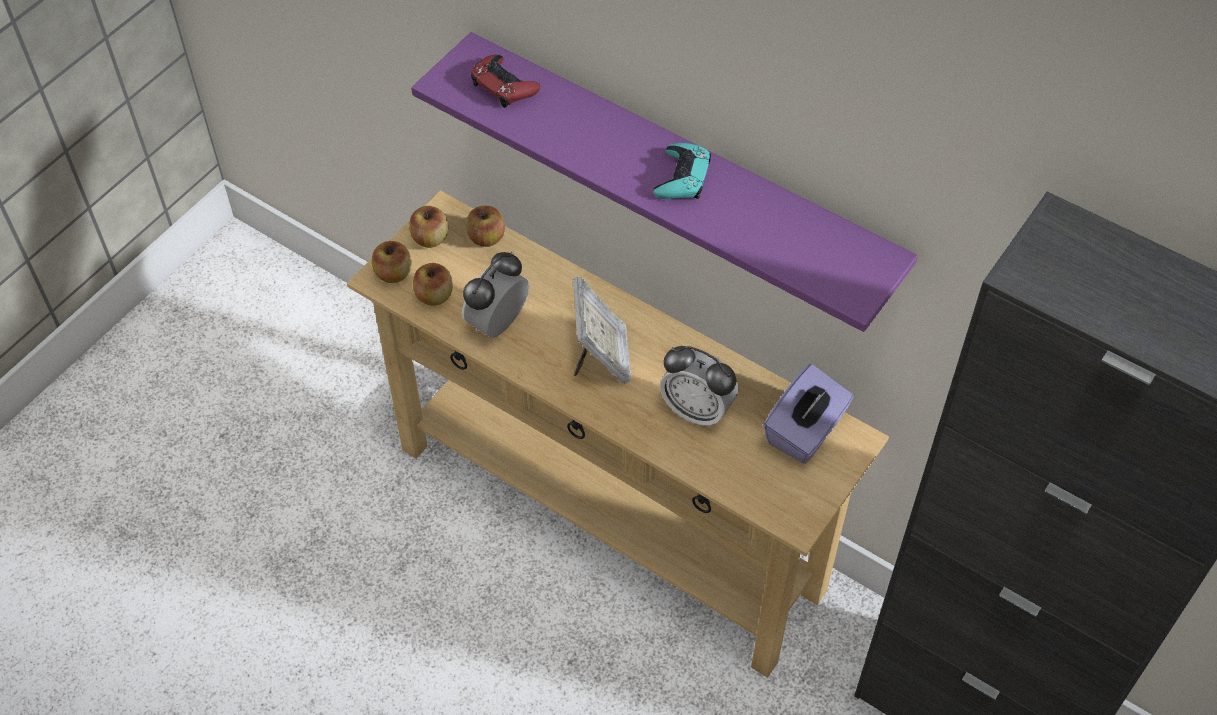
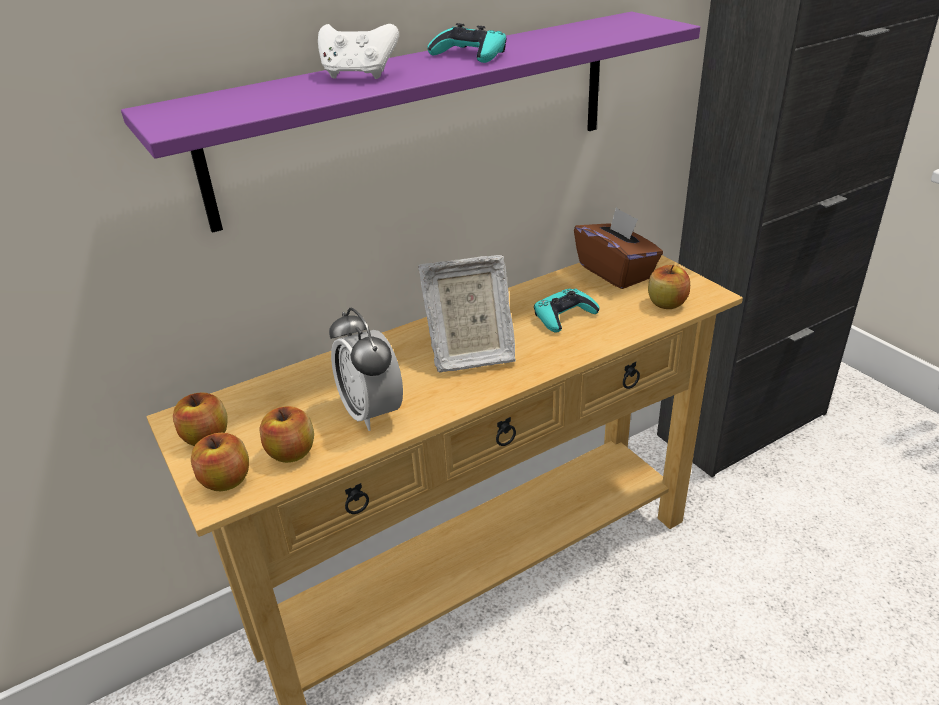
camera: 65 degrees left, 20 degrees down
apple [466,206,505,247] -> apple moved to [648,265,690,309]
red game controller [471,55,540,108] -> none
picture frame [573,277,631,384] -> picture frame turned 150 degrees clockwise [418,255,516,372]
alarm clock [660,346,738,428] -> turquoise game controller [534,289,599,333]
purple tissue box [763,364,853,463] -> brown tissue box [574,207,663,289]
none -> white game controller [318,24,399,79]

